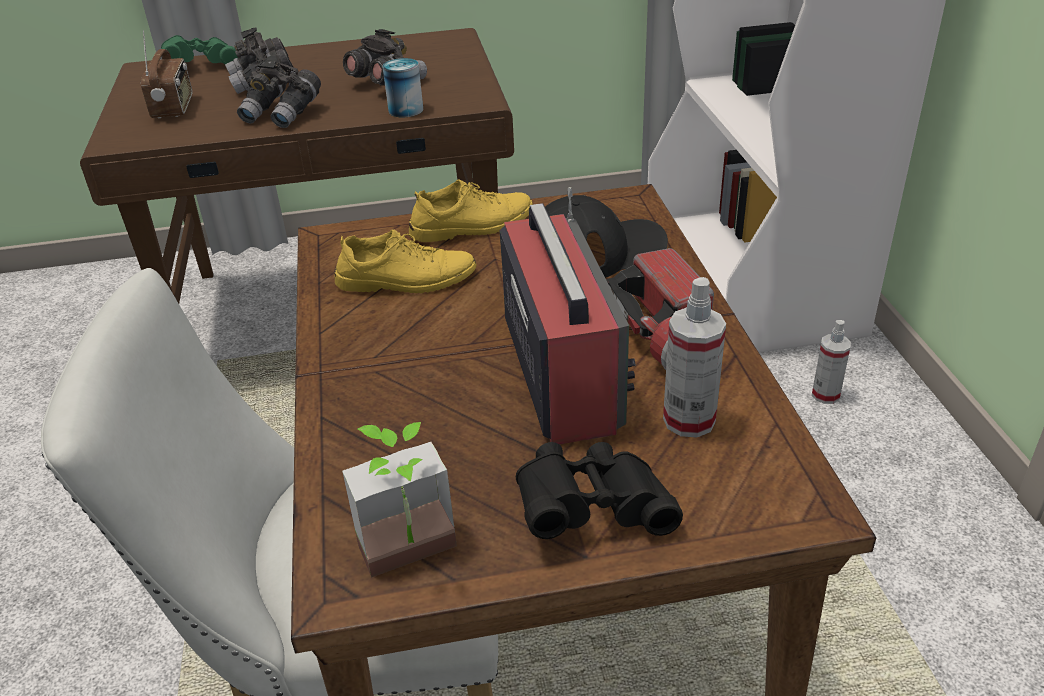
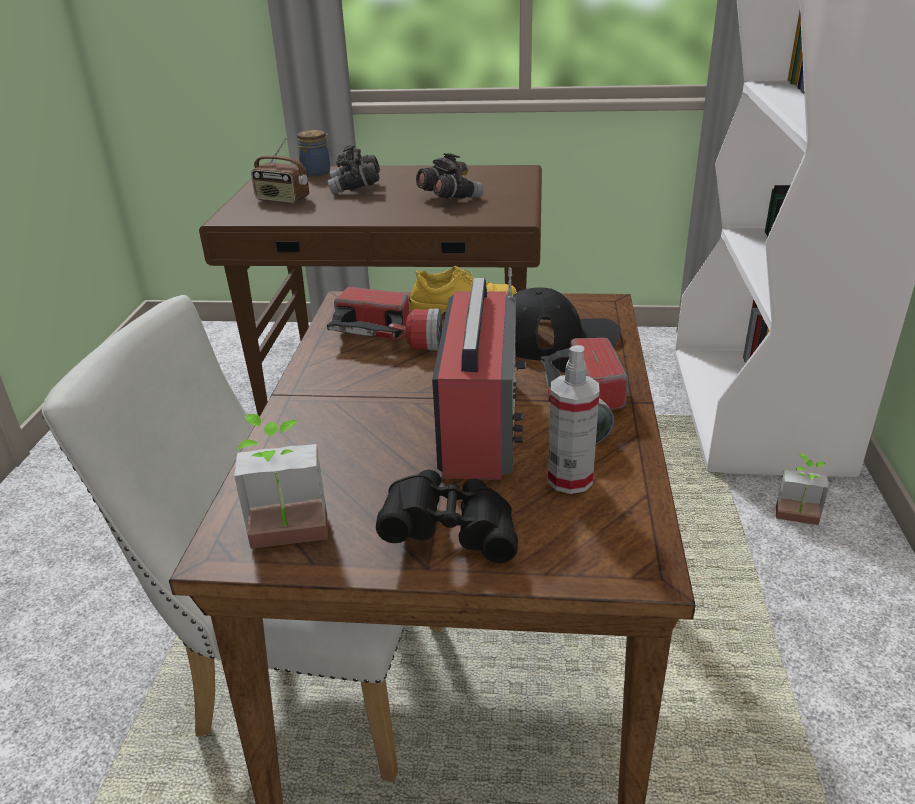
camera: 15 degrees right, 5 degrees down
radio [140,30,192,118] -> radio turned 105 degrees clockwise [251,138,309,203]
green binoculars [161,35,238,64] -> jar [297,130,332,177]
grey binoculars [237,56,321,128] -> none
yellow shoe [334,229,476,293] -> flashlight [327,287,442,350]
can [383,58,423,117] -> none
spray bottle [812,320,851,404] -> potted plant [776,453,829,525]

